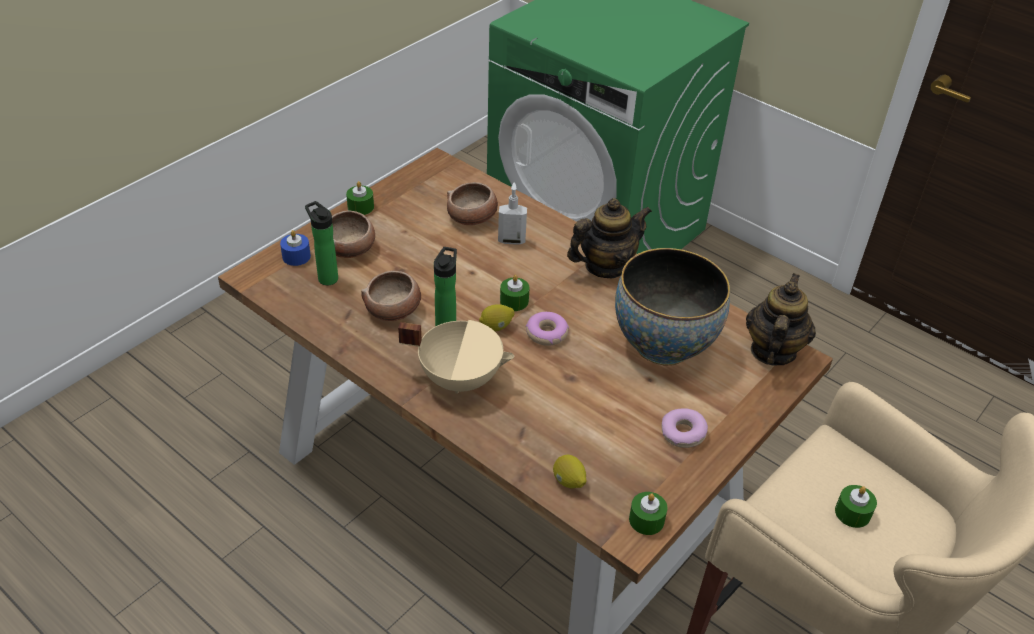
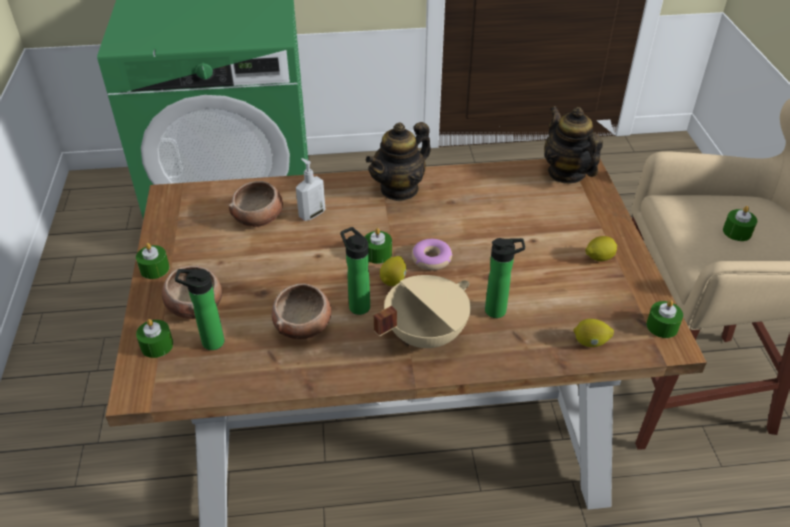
camera: 45 degrees left, 0 degrees up
blue candle [280,230,311,266] -> green candle [136,319,173,358]
teapot [567,198,652,278] -> teapot turned 150 degrees counterclockwise [366,122,431,201]
bowl [615,248,730,365] -> none
donut [662,408,708,448] -> lemon [585,236,617,261]
none -> bottle [485,238,525,318]

